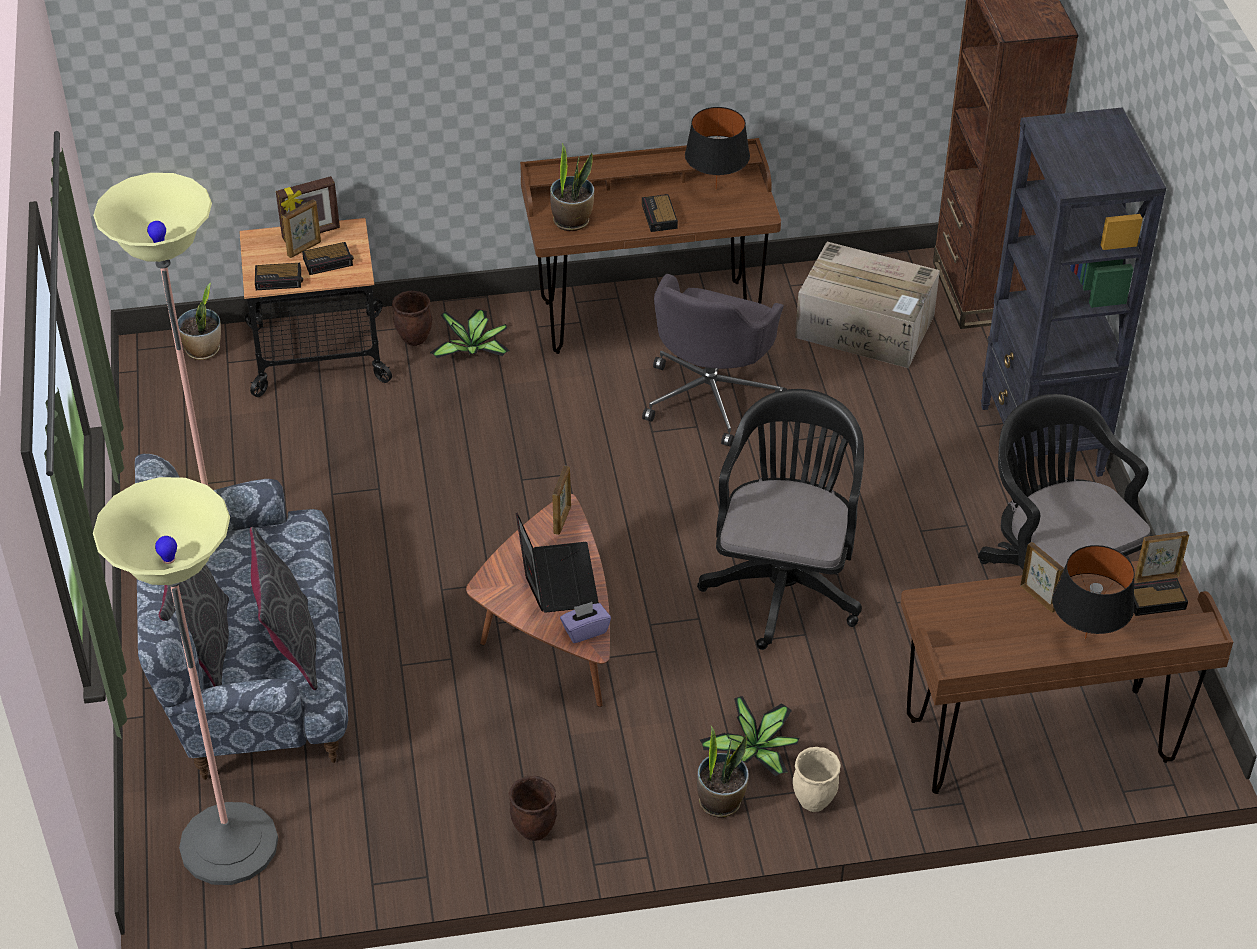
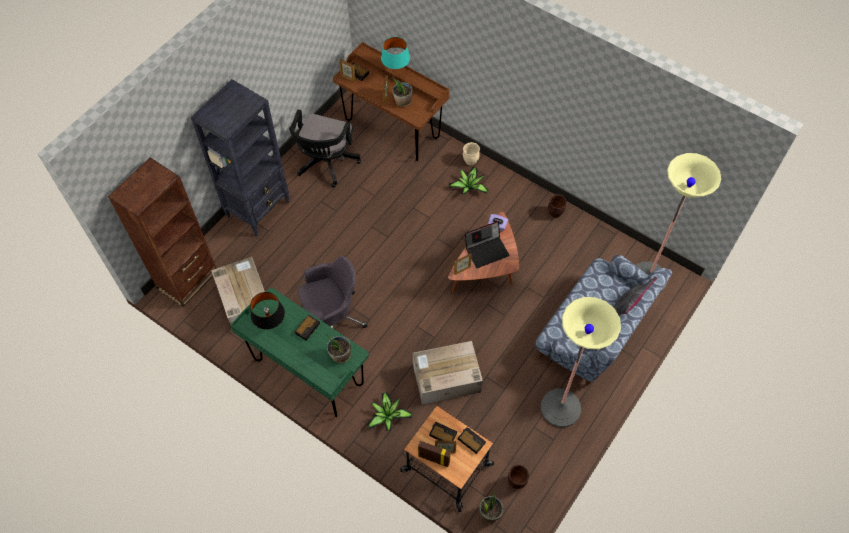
camera: 135 degrees left, 15 degrees up
grey pillow [250,527,317,690] -> none
brown planter [392,291,432,346] -> brown planter moved to [508,465,529,489]
laptop [516,513,599,613] -> laptop turned 150 degrees counterclockwise [465,221,510,268]
brown desk [520,138,781,354] -> green desk [230,288,369,417]
black office chair [697,389,864,650] -> none
potted plant [697,726,749,817] -> potted plant moved to [392,76,413,107]
black table lamp [1052,545,1135,639] -> turquoise table lamp [381,37,410,69]
none -> cardboard box [413,341,483,405]

